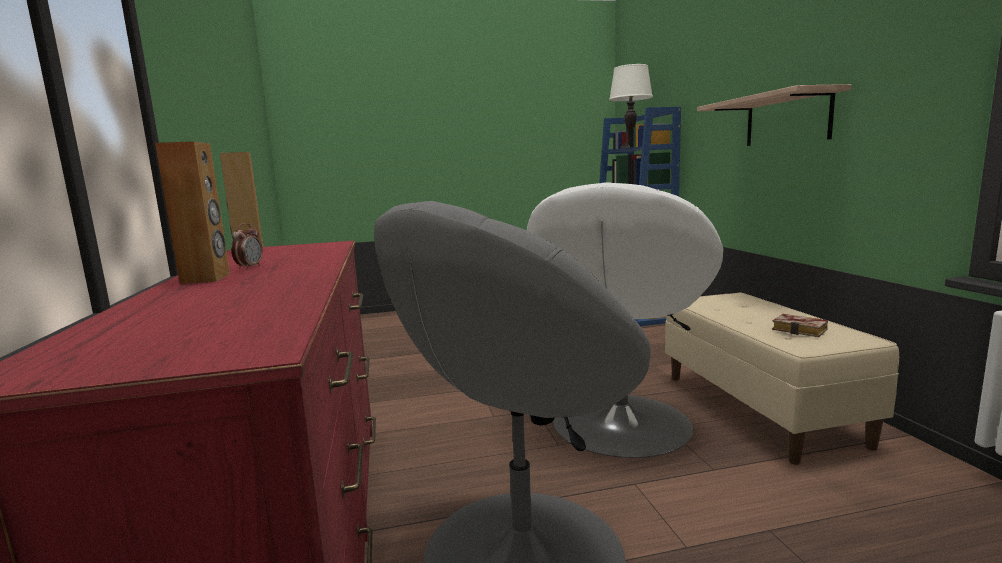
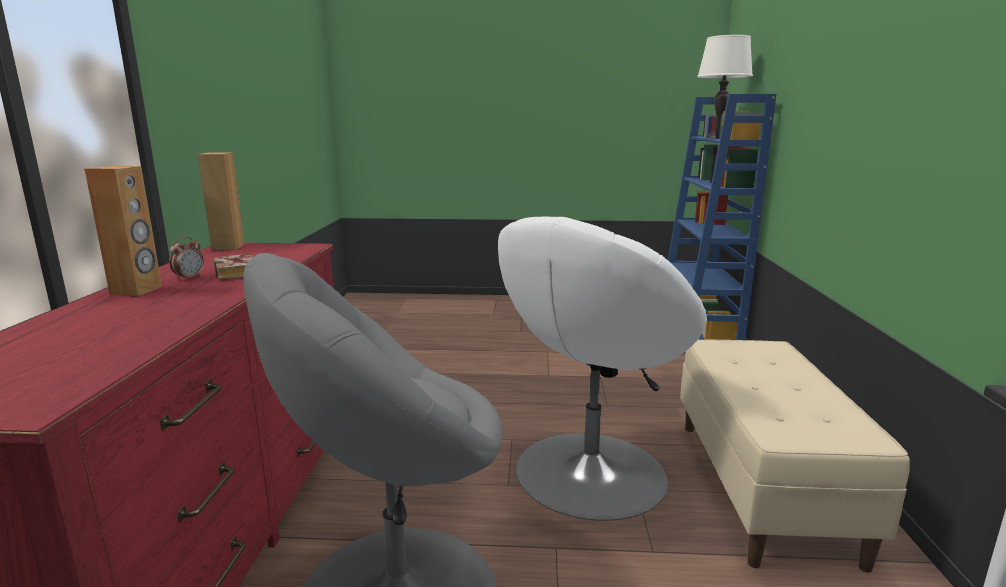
camera: 15 degrees right, 5 degrees up
shelf [697,84,851,146] -> none
book [772,314,828,337] -> book moved to [213,254,254,280]

